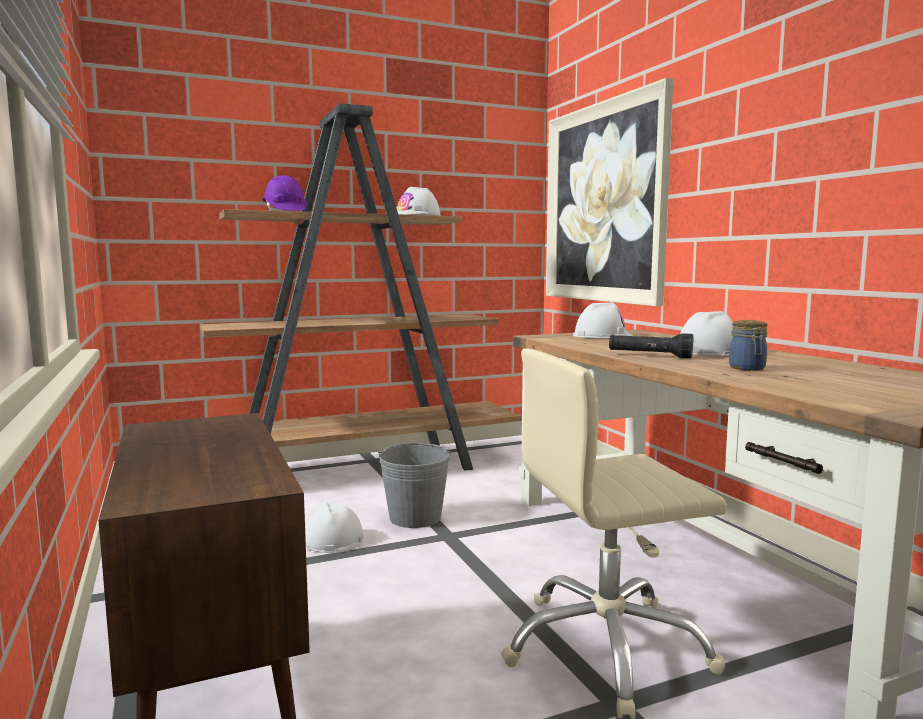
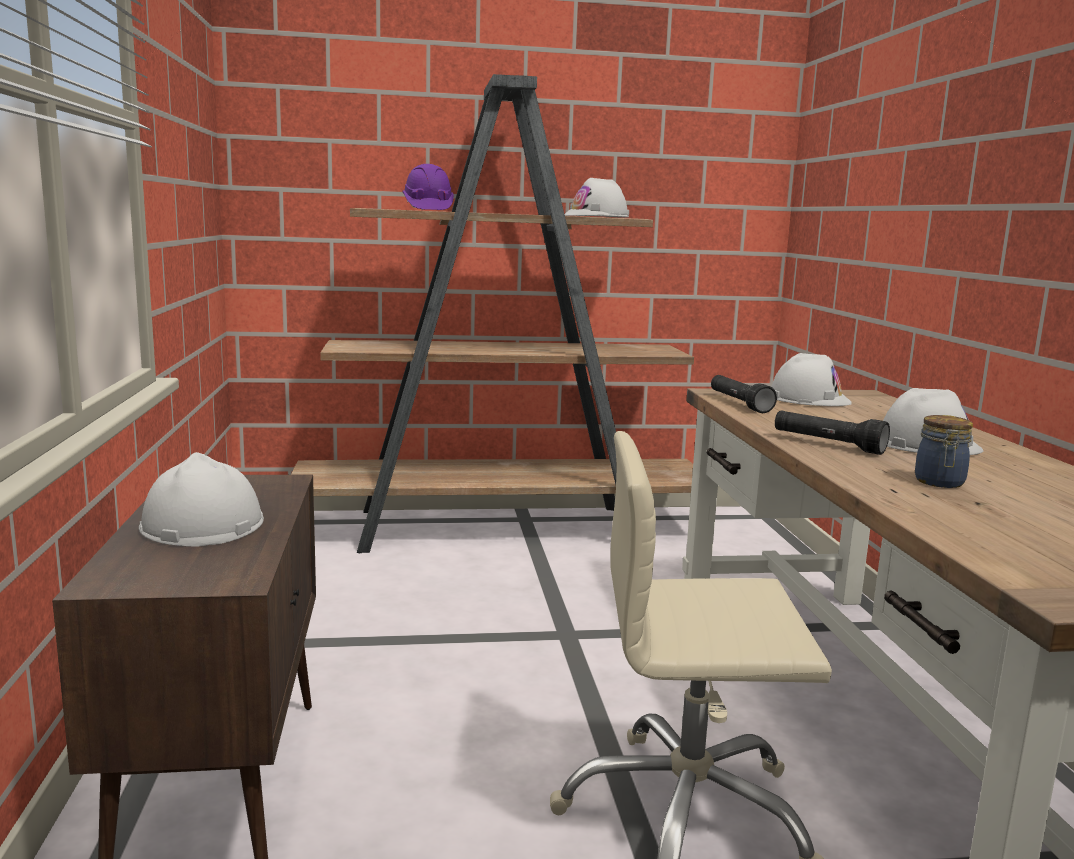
camera: 15 degrees right, 5 degrees up
white hard hat [305,501,364,553] -> white hard hat moved to [139,452,264,547]
grey bucket [378,443,451,528] -> none
picture [546,78,673,306] -> none
none -> black flashlight [711,375,777,413]

